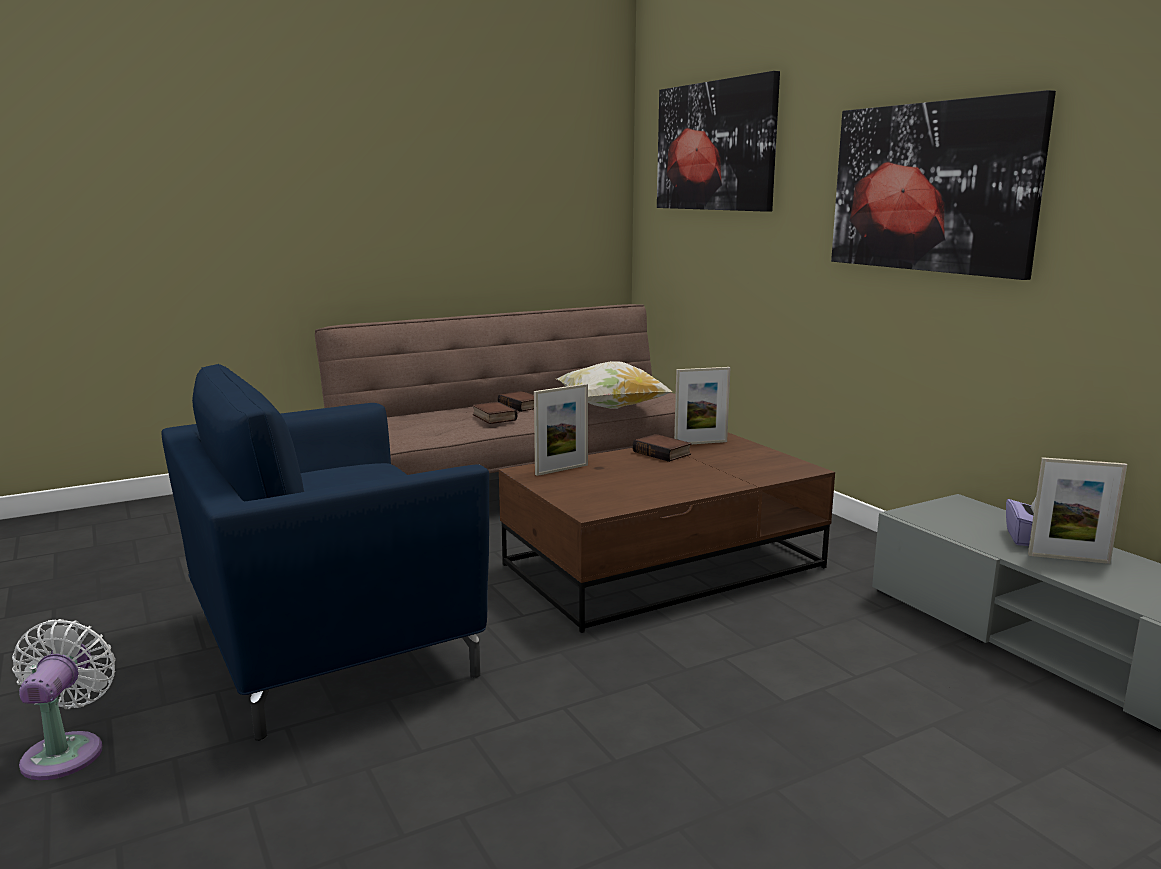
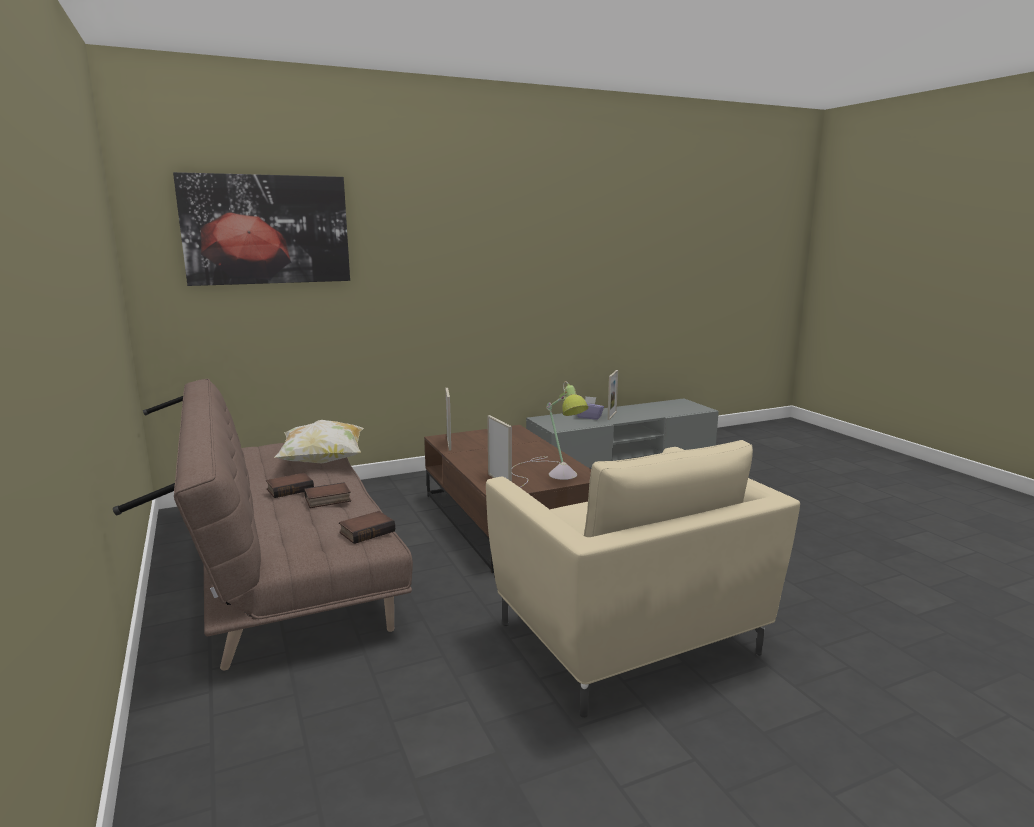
camera: 85 degrees left, 0 degrees up
white fan [12,619,116,780] -> none
blue armchair [162,364,489,741] -> beige armchair [486,440,800,718]
book [633,434,692,462] -> book moved to [339,511,395,544]
picture [831,90,1056,280] -> none
none -> table lamp [512,381,589,488]

